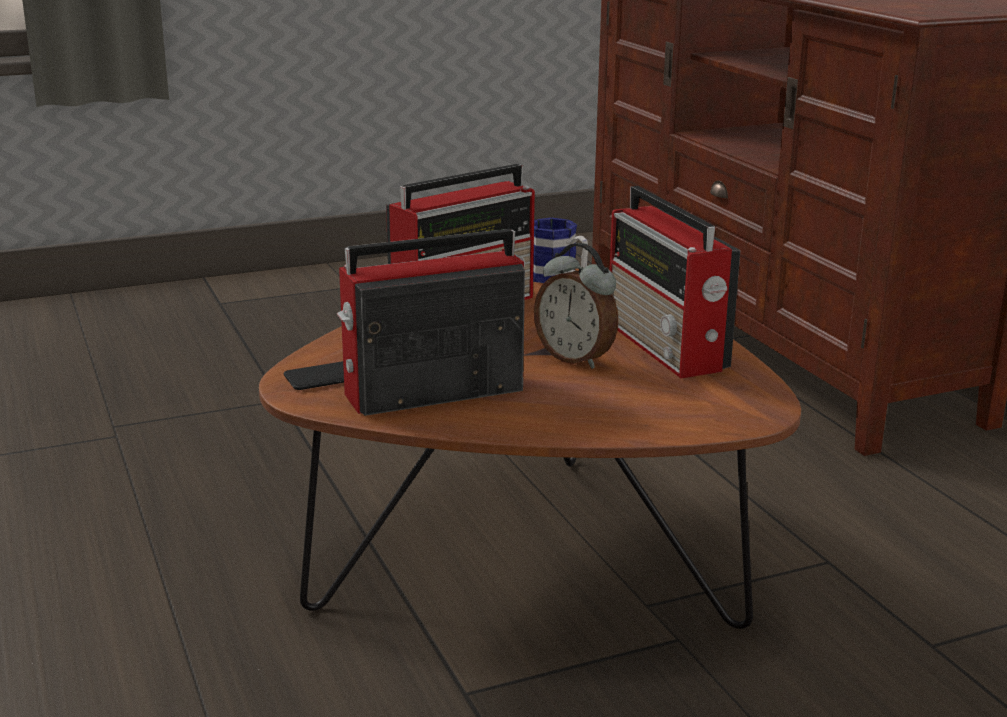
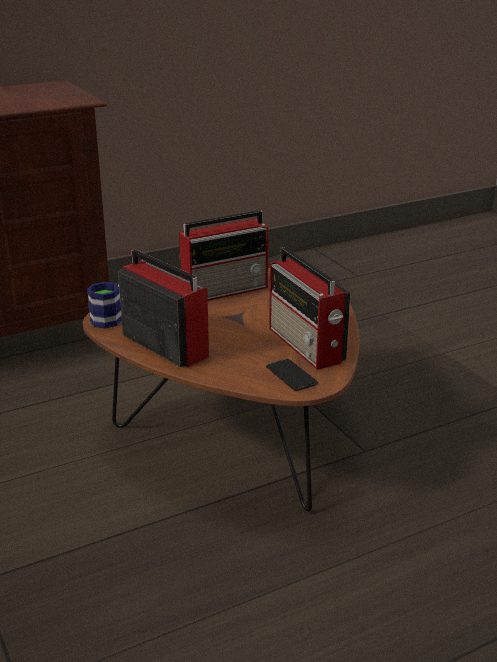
camera: 95 degrees left, 5 degrees up
alarm clock [534,243,618,369] -> none

